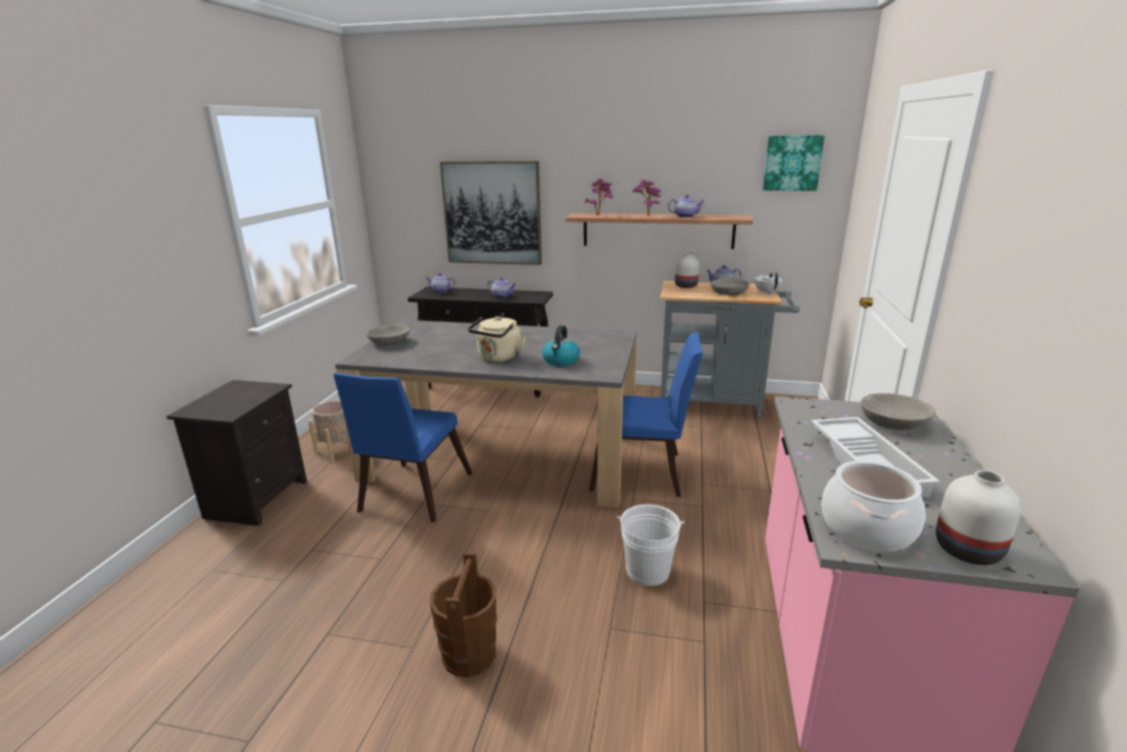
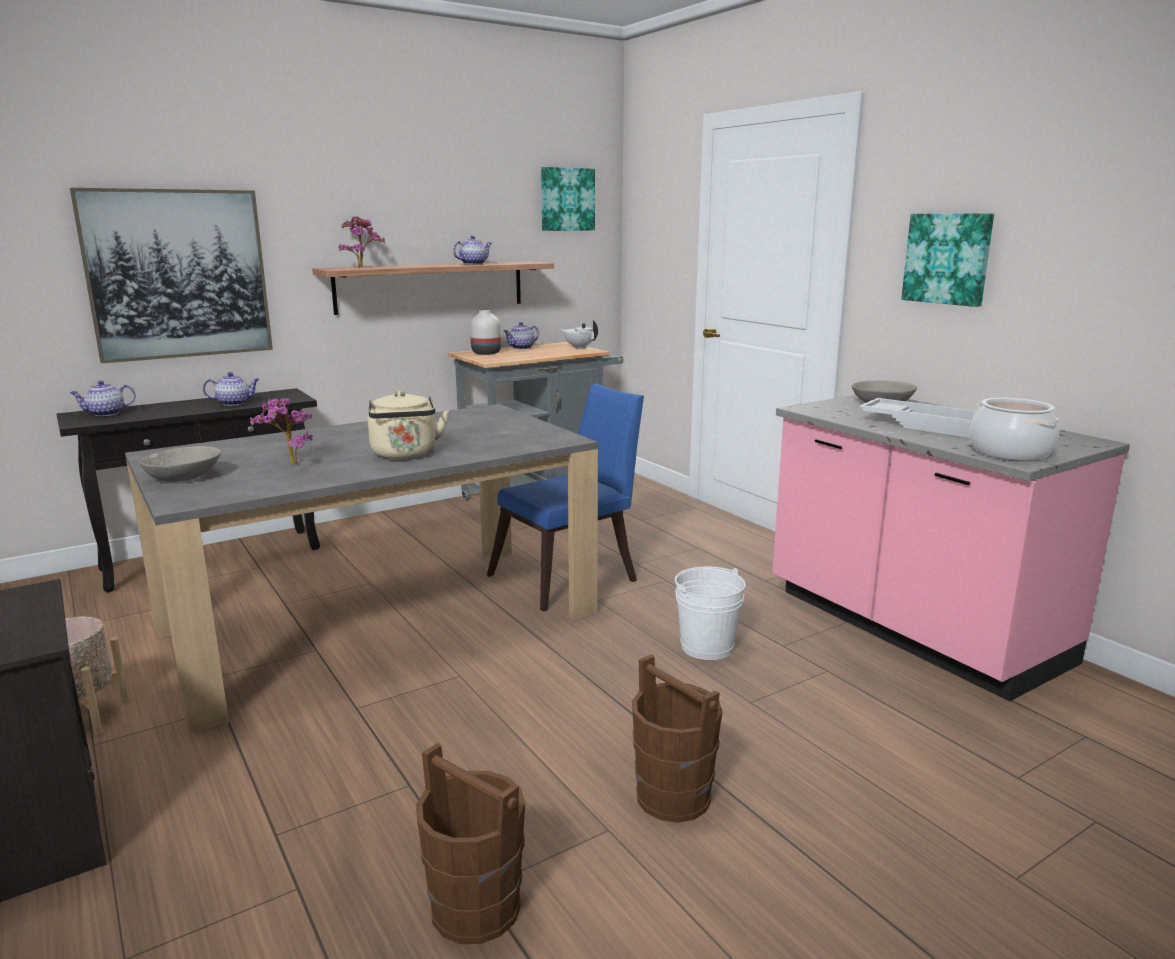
camera: 45 degrees left, 5 degrees down
blue chair [333,373,472,522] -> none
kettle [542,325,580,366] -> none
potted plant [632,180,661,216] -> potted plant moved to [250,398,313,465]
grey bowl [711,278,750,296] -> none
white vase [936,470,1021,565] -> none
none -> brown bucket [416,743,525,944]
none -> picture [901,213,994,307]

